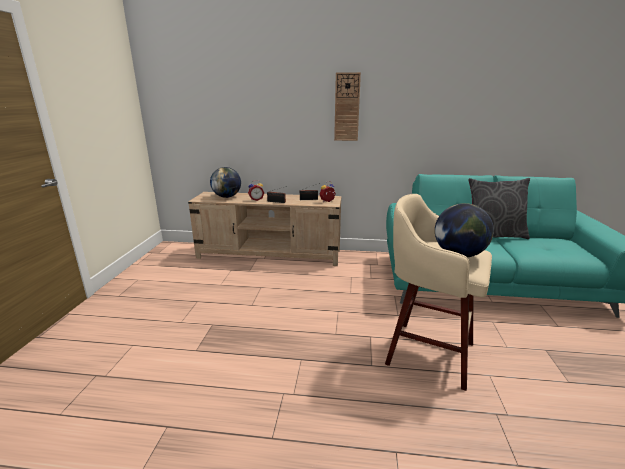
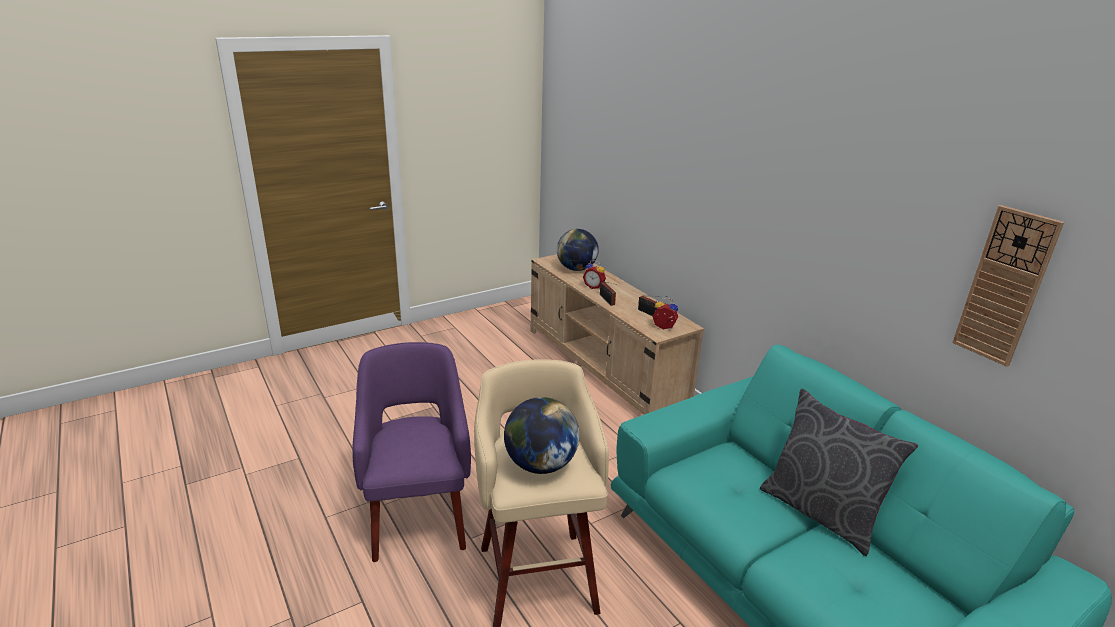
camera: 50 degrees right, 5 degrees up
wall clock [334,72,361,141] -> wall clock moved to [952,205,1064,367]
none -> purple armchair [352,342,471,562]

